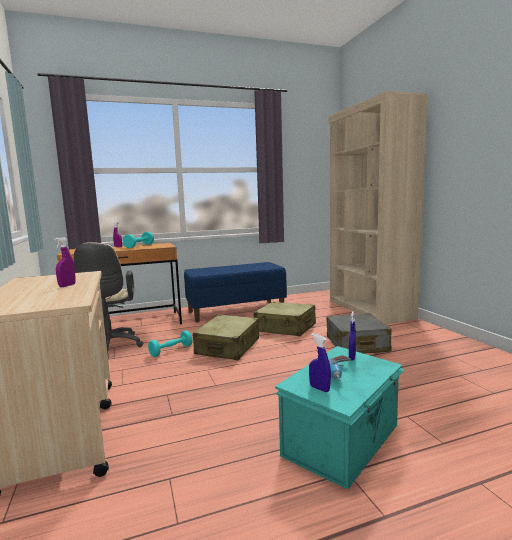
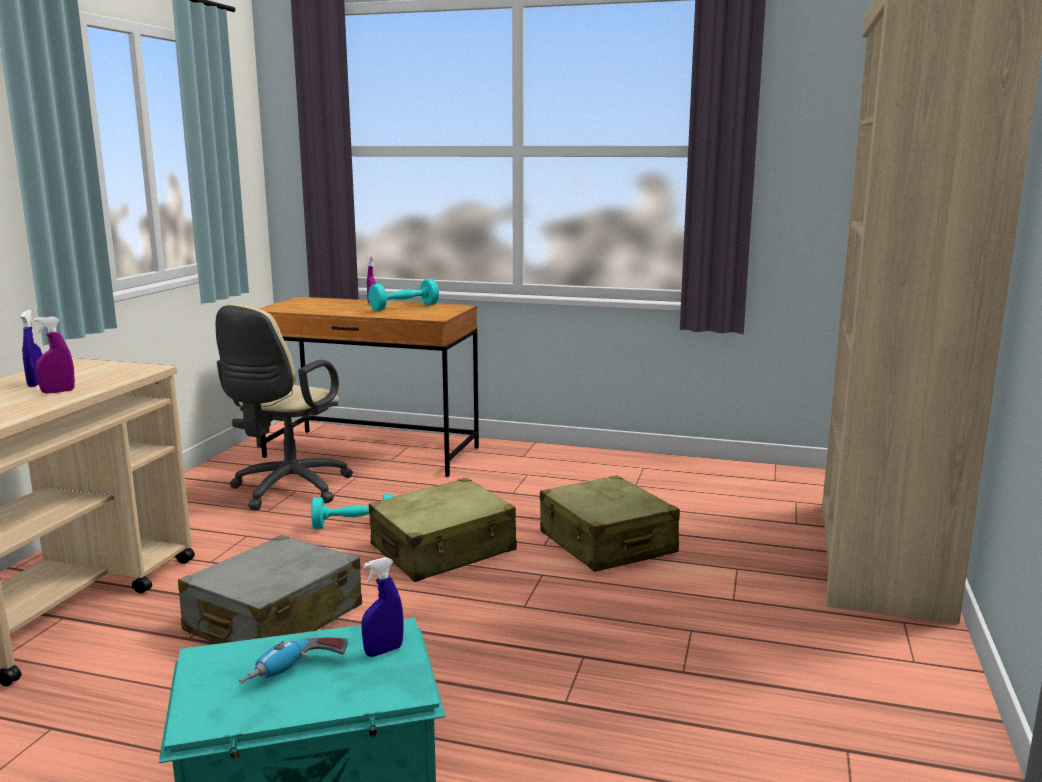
camera: 35 degrees right, 5 degrees up
blue bench [184,262,287,323] -> none
blue spray bottle [309,333,331,392] -> blue spray bottle moved to [21,310,42,387]
grey suitcase [327,313,392,354] -> grey suitcase moved to [178,535,362,644]

